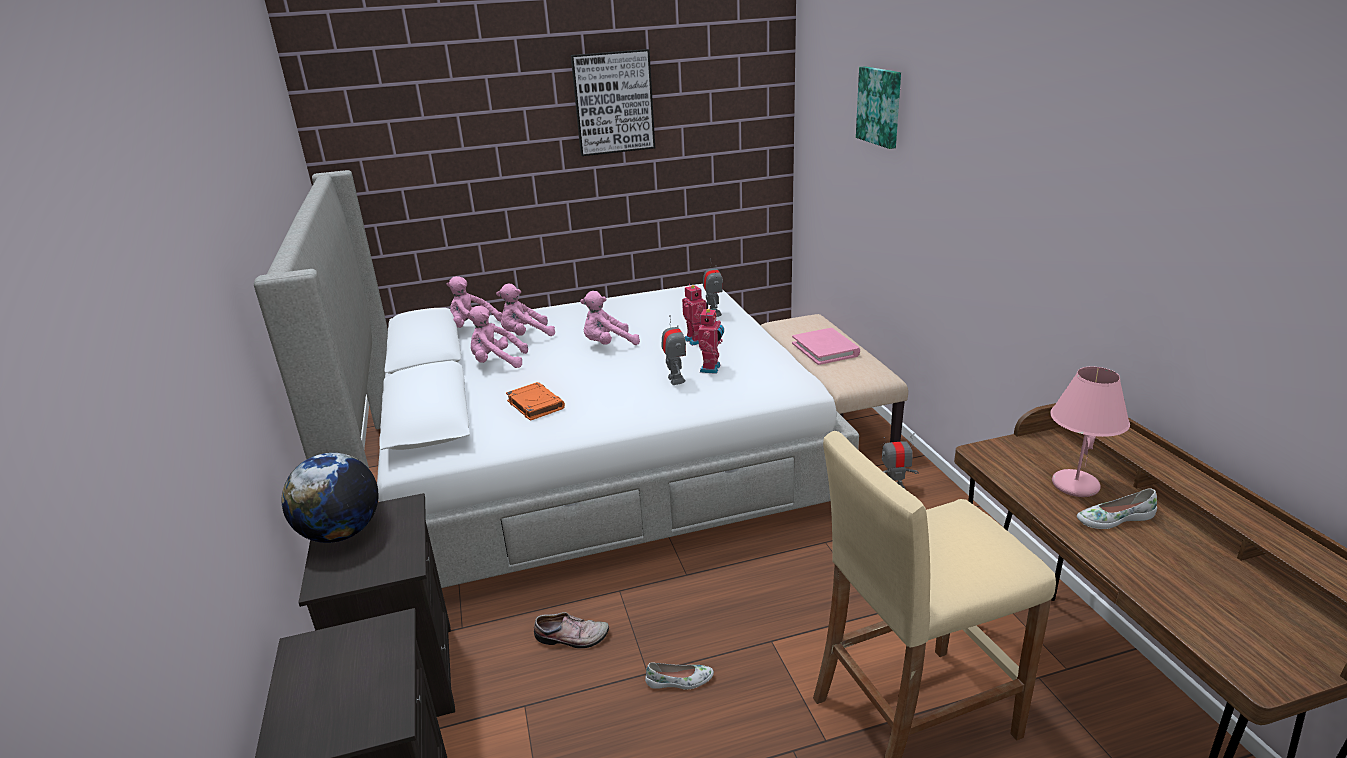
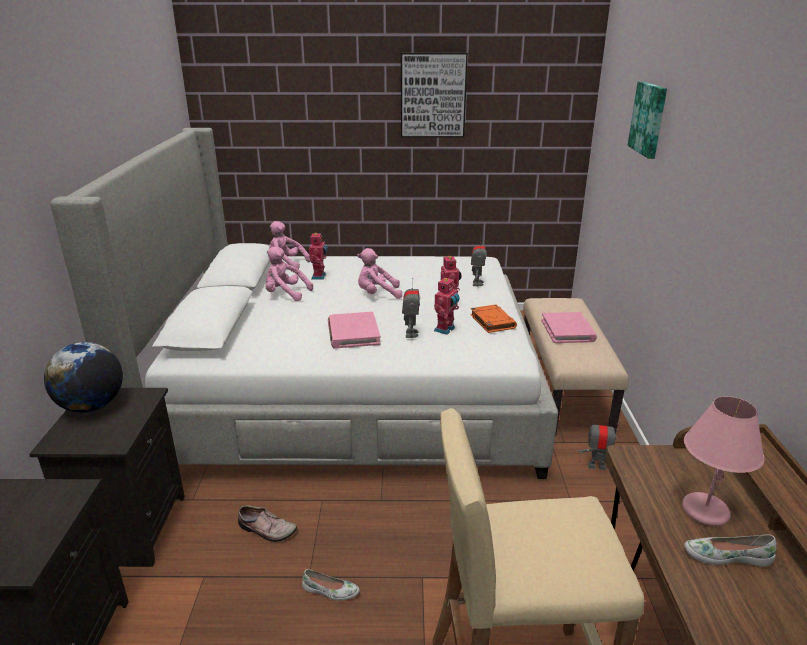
camera: 15 degrees right, 0 degrees up
pink plush toy [496,284,555,336] -> toy robot [309,233,328,280]
orange book [506,382,565,421] -> orange book moved to [470,304,517,333]
none -> pink book [328,312,381,349]

